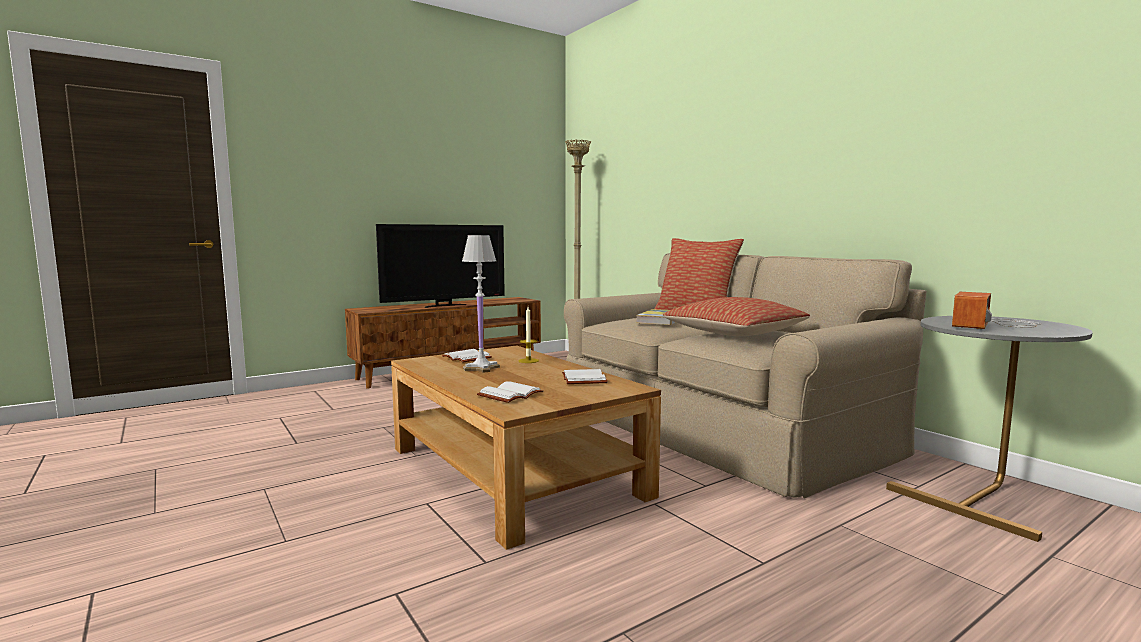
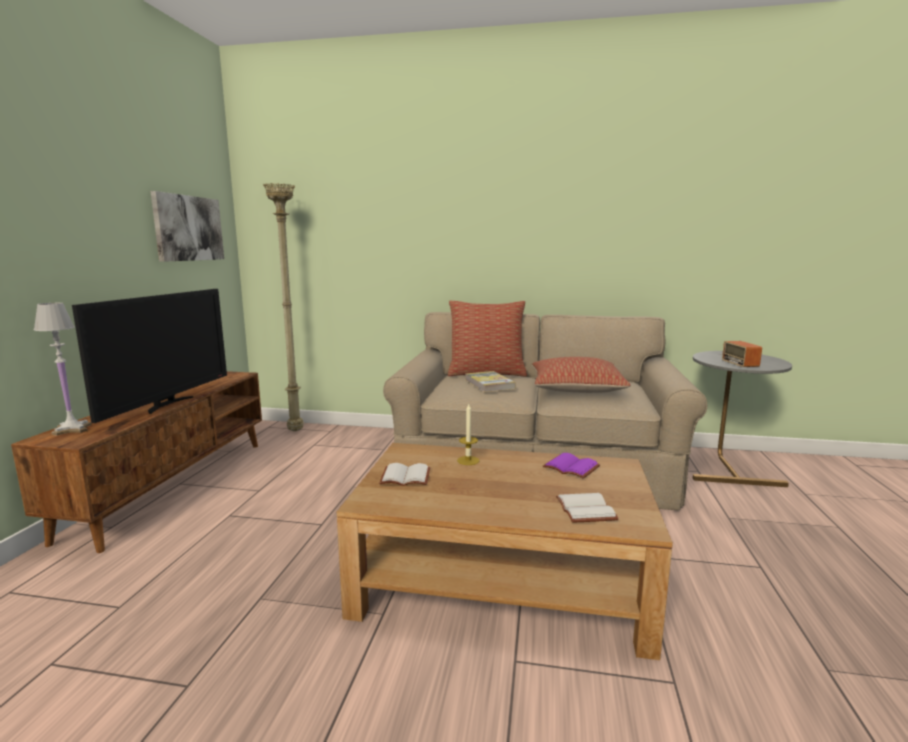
camera: 45 degrees left, 5 degrees up
white table lamp [462,235,500,373] -> white table lamp moved to [34,303,92,436]
white book [562,369,608,384] -> purple book [543,453,600,479]
none -> picture [150,191,224,262]

